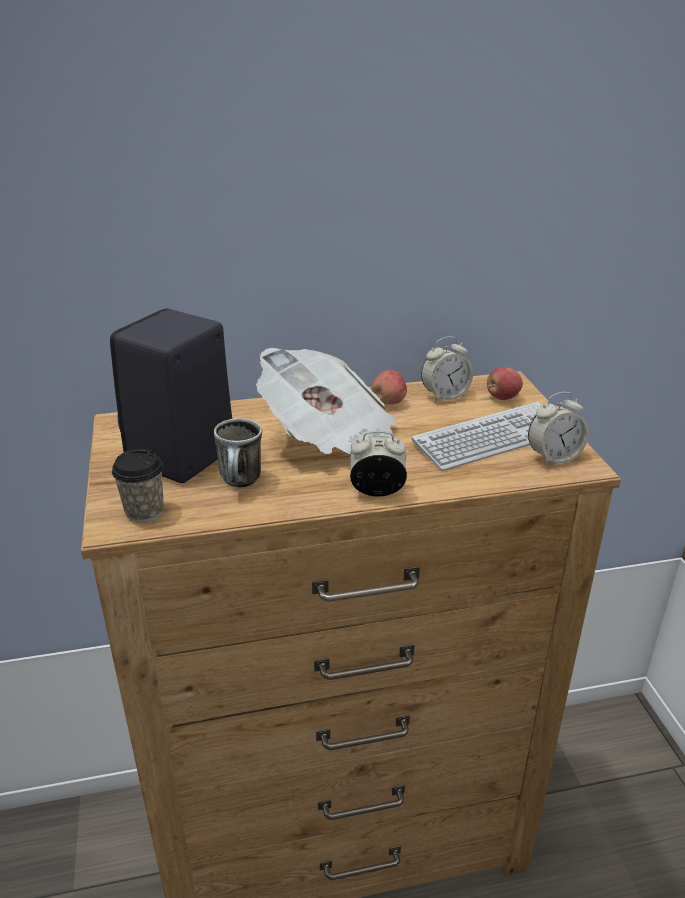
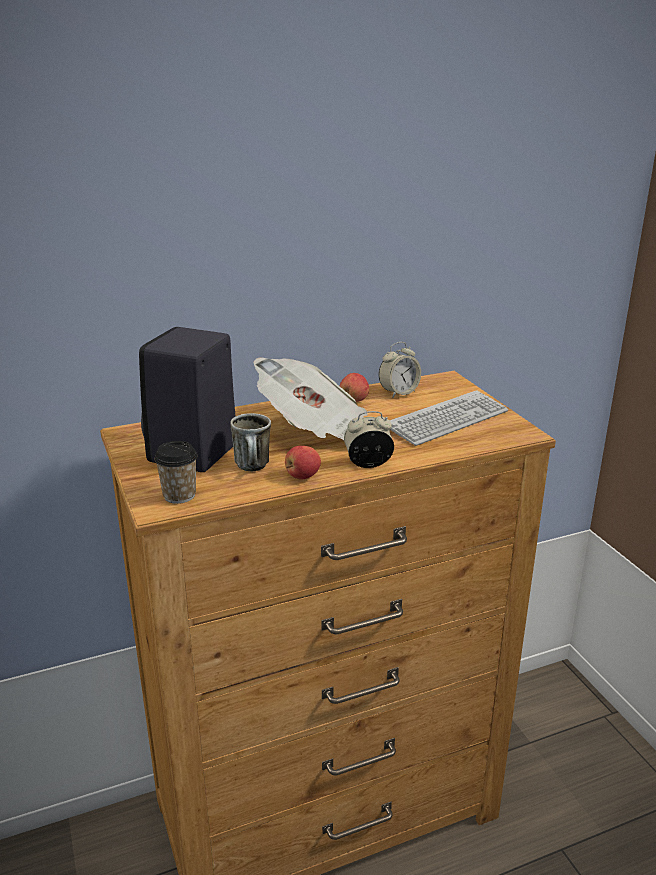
camera: 10 degrees left, 5 degrees down
apple [487,367,523,400] -> apple moved to [285,446,321,479]
alarm clock [528,392,589,466] -> none

